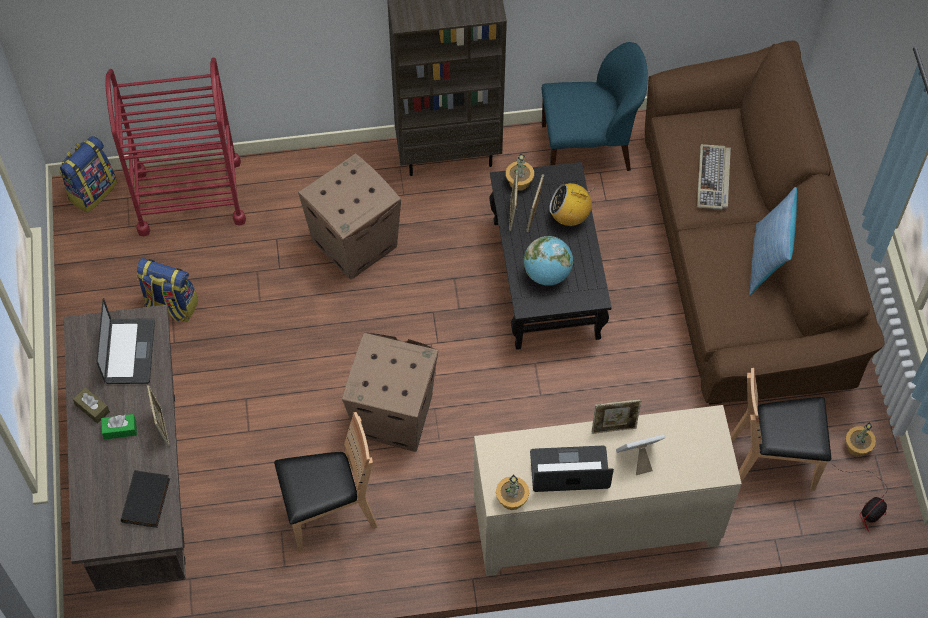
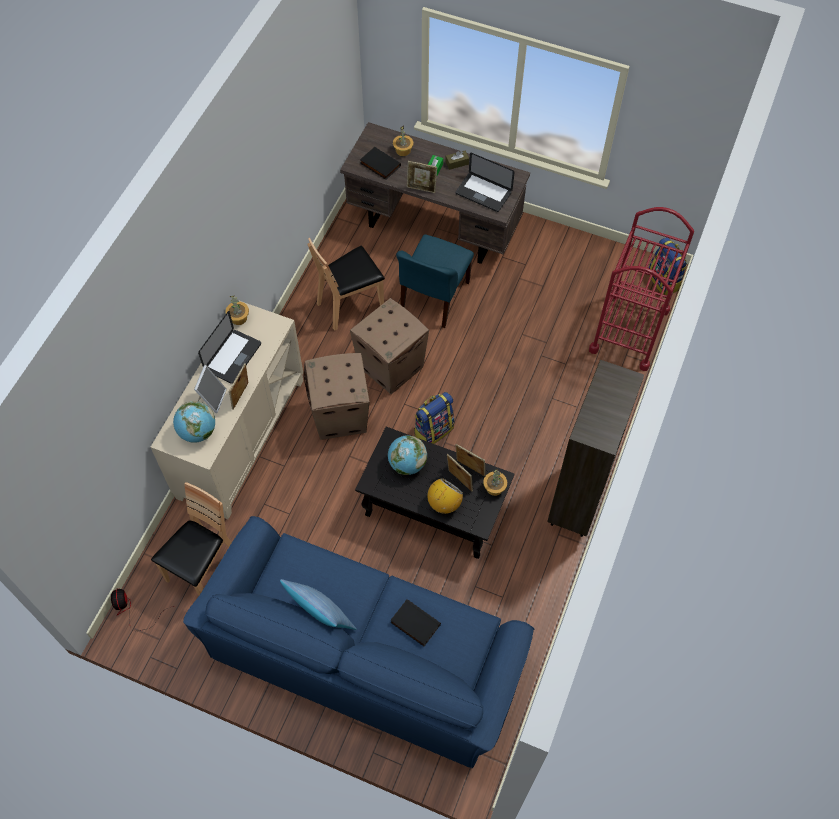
camera: 120 degrees right, 0 degrees up
backpack [137,258,198,322] -> backpack moved to [414,392,454,444]
brown chair [274,412,377,552] -> brown chair turned 45 degrees clockwise [307,238,385,330]
cardboard box [298,153,401,280] -> cardboard box moved to [304,353,370,440]
blue chair [542,42,648,171] -> blue chair moved to [396,234,474,328]
brown sofa [645,41,885,404] -> blue sofa [183,516,534,768]
keyboard [697,144,731,210] -> black book [390,599,441,647]
potted plant [845,422,876,456] -> potted plant moved to [393,125,413,156]
none -> globe [173,401,215,443]

